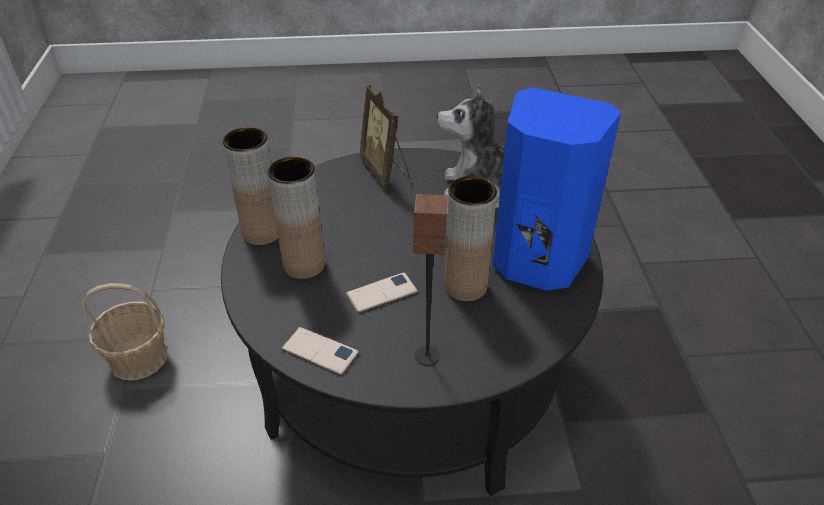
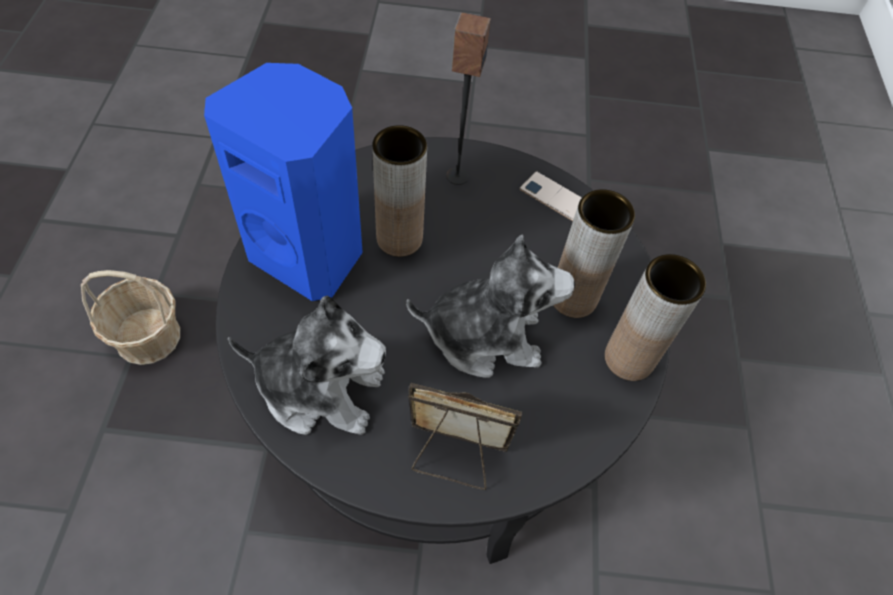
camera: 175 degrees left, 15 degrees up
basket [81,283,168,380] -> basket moved to [81,270,180,365]
phone [346,272,418,313] -> none
picture frame [359,85,410,189] -> picture frame turned 60 degrees counterclockwise [408,383,522,490]
none -> plush toy [406,235,575,378]

